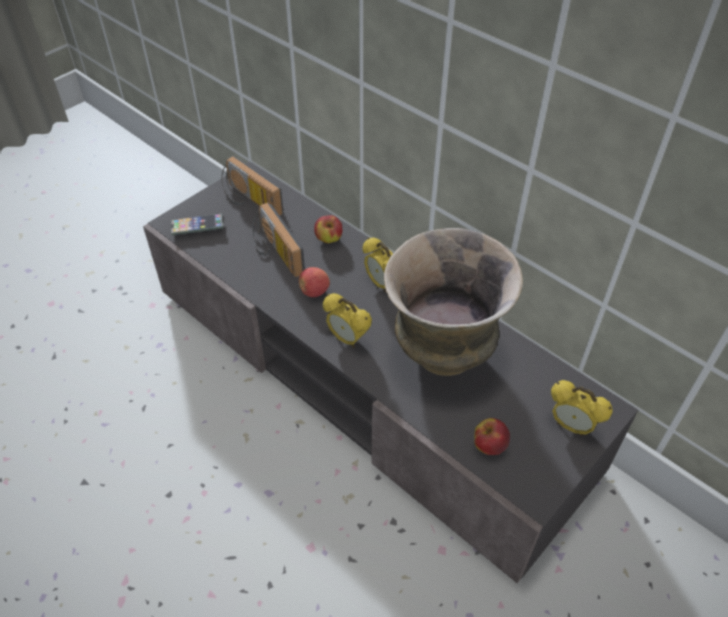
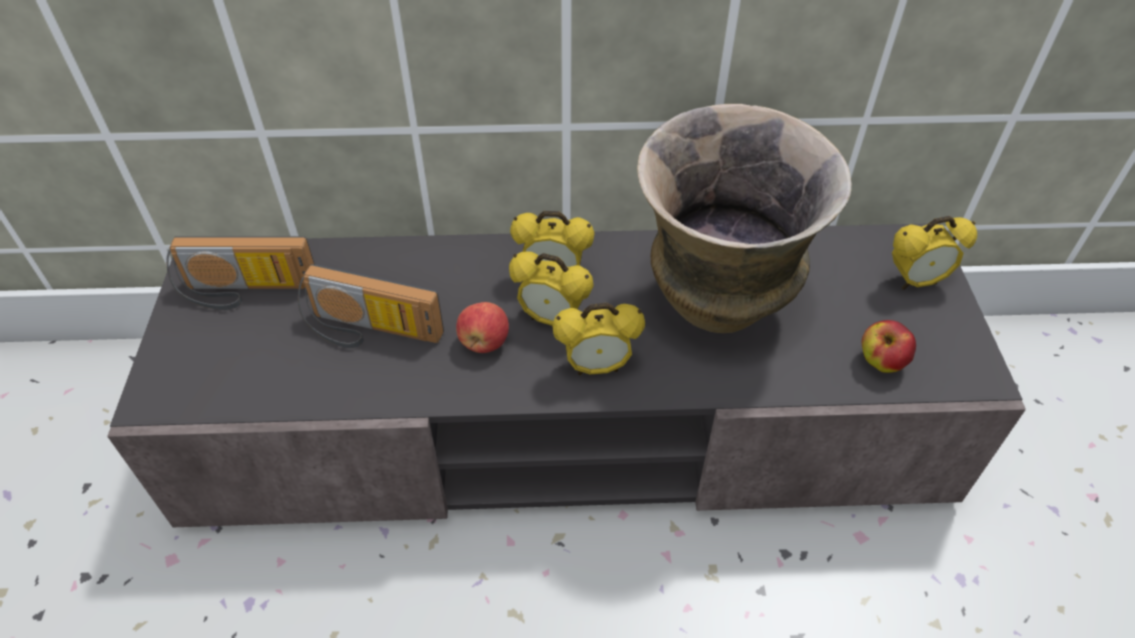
camera: 45 degrees left, 0 degrees up
phone [171,214,224,235] -> none
apple [314,215,343,243] -> none
none -> alarm clock [509,251,593,326]

